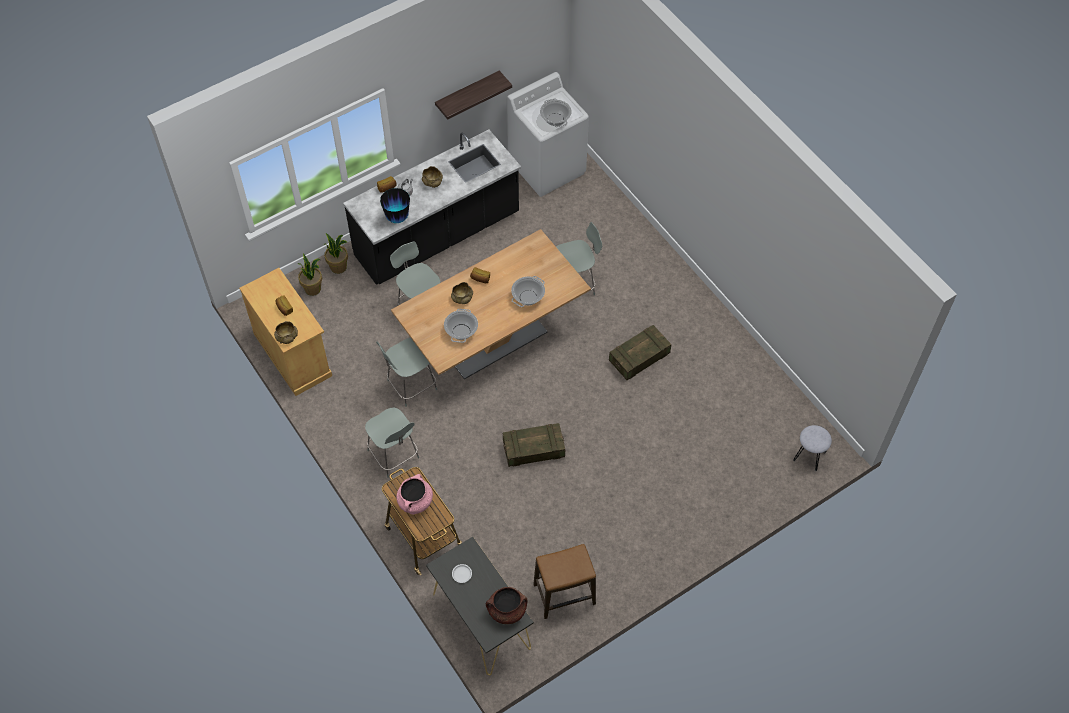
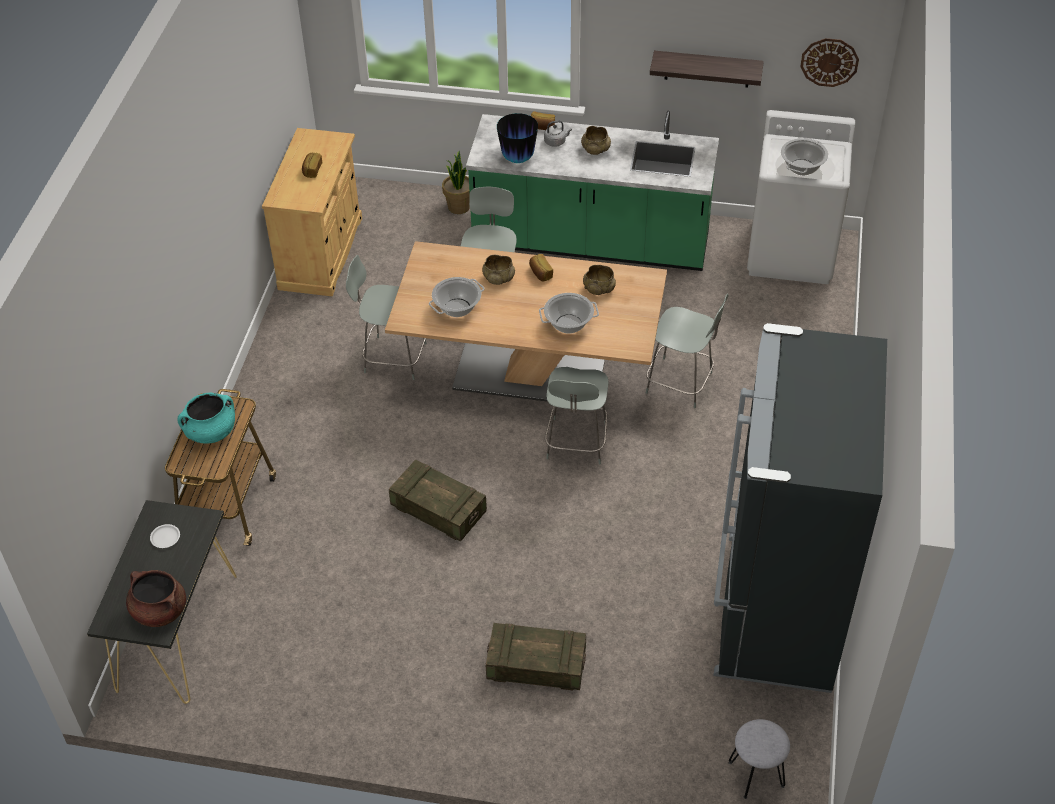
camera: 45 degrees right, 10 degrees down
beige bowl [274,321,298,344] -> beige bowl moved to [583,265,616,295]
potted plant [298,253,322,296] -> none
black counter [343,129,521,285] -> green counter [466,111,719,271]
grey chair [365,407,419,478] -> grey chair moved to [545,367,609,464]
pink cooking pot [396,474,433,515] -> turquoise cooking pot [177,392,235,444]
stool [533,544,596,619] -> none
crate [609,325,671,380] -> crate moved to [486,623,586,690]
none -> black fridge [713,323,887,693]
none -> wall clock [800,38,859,87]

